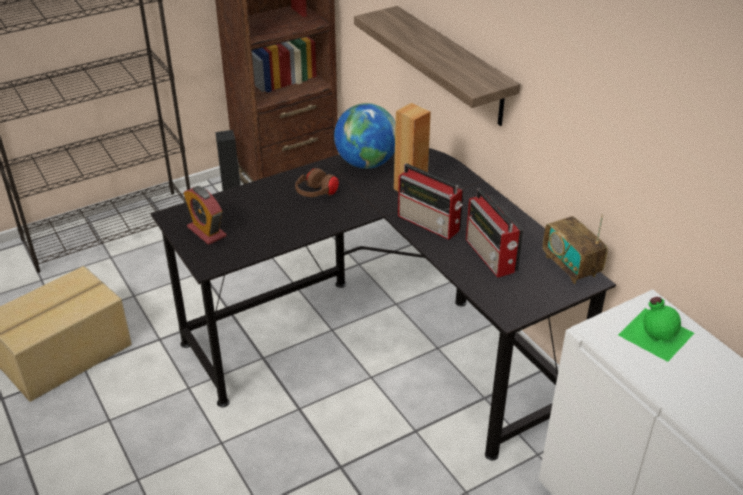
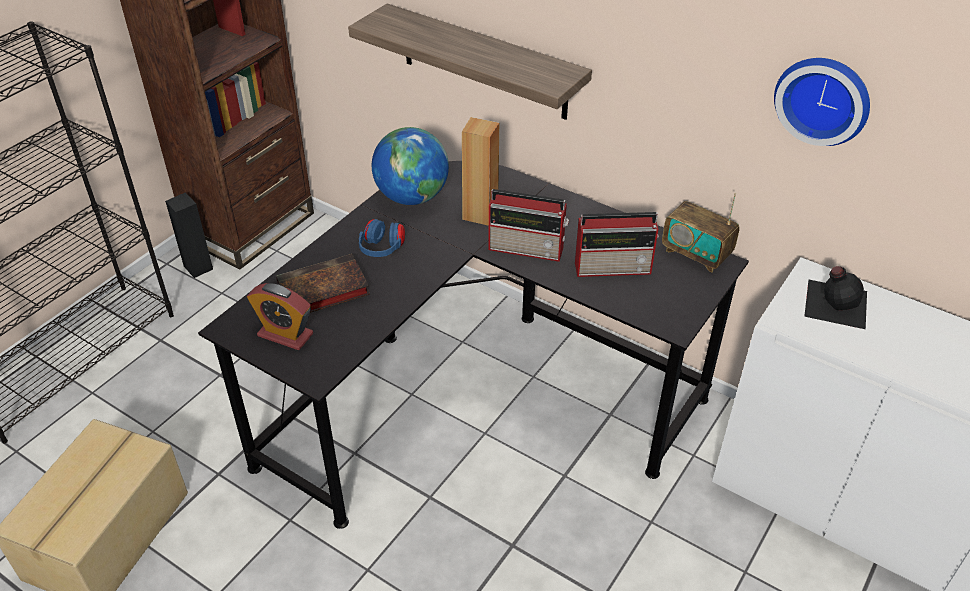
camera: 25 degrees left, 5 degrees up
brown headphones [295,168,339,197] -> blue headphones [359,219,405,257]
radio [466,188,523,278] -> radio turned 45 degrees counterclockwise [575,212,659,277]
green bottle [618,297,694,362] -> black bottle [804,266,867,329]
none -> book [276,254,370,313]
none -> wall clock [774,58,870,146]

